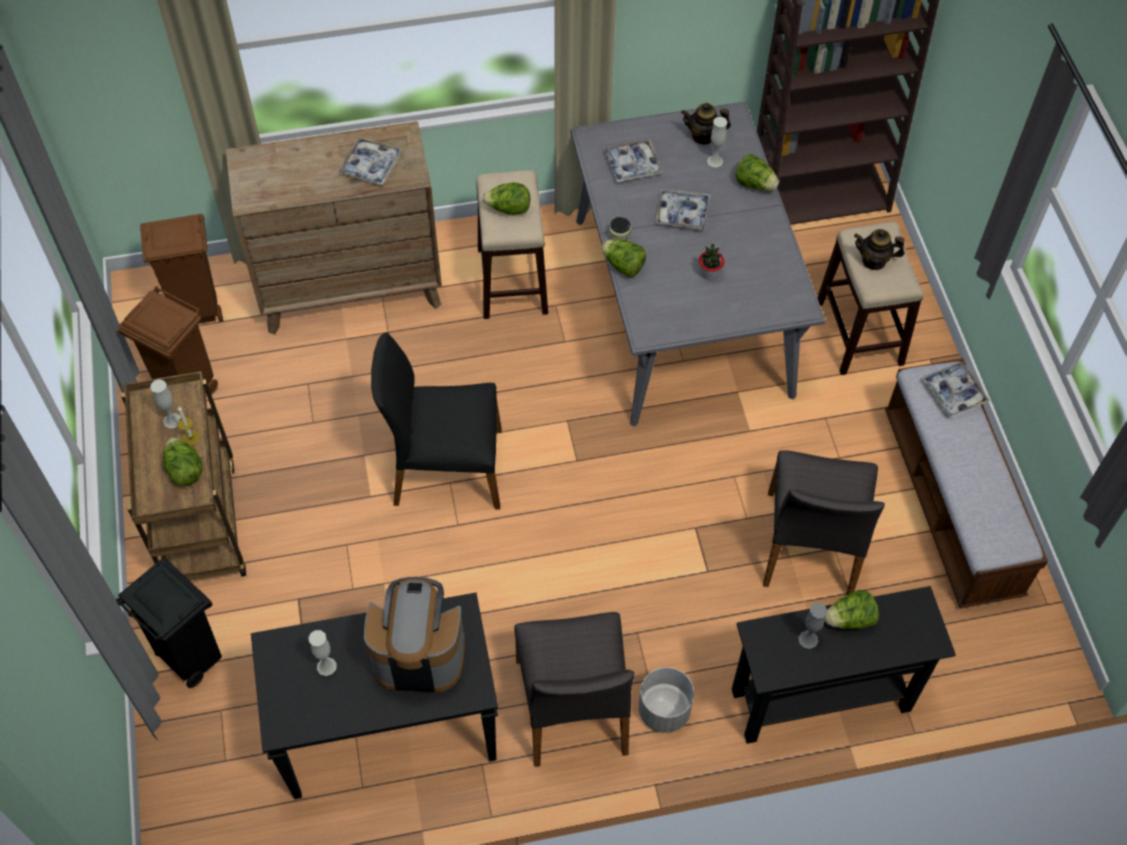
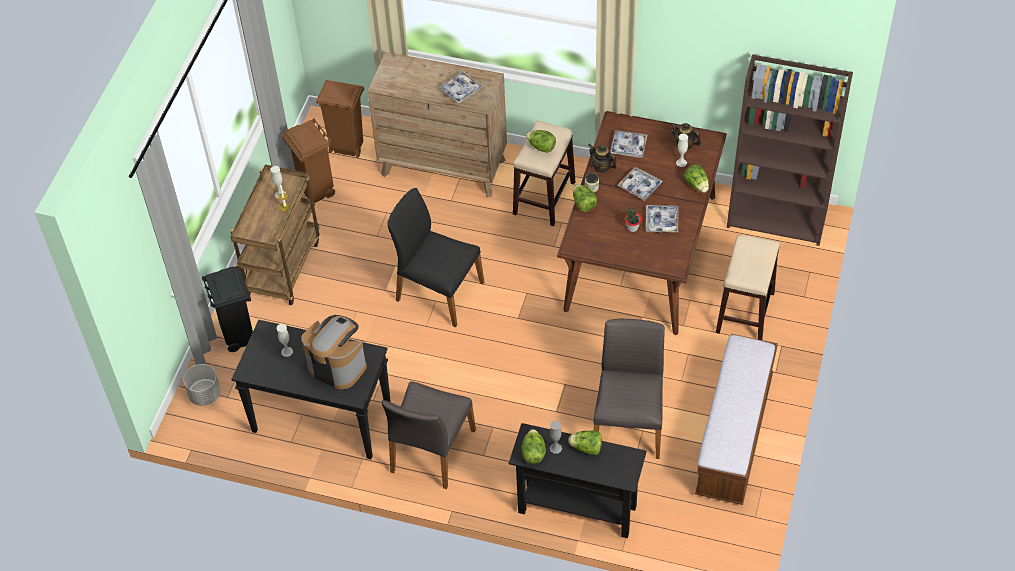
camera: 30 degrees right, 5 degrees down
lettuce [163,437,202,486] -> lettuce moved to [521,429,546,464]
grey dining table [571,101,826,427] -> brown dining table [557,111,727,335]
grey planter [639,667,694,733] -> grey planter moved to [183,364,221,406]
grey chair [763,450,885,595] -> grey chair turned 150 degrees clockwise [593,319,665,459]
teapot [854,229,905,270] -> teapot moved to [589,144,617,173]
tray [922,362,990,417] -> tray moved to [646,205,678,233]

